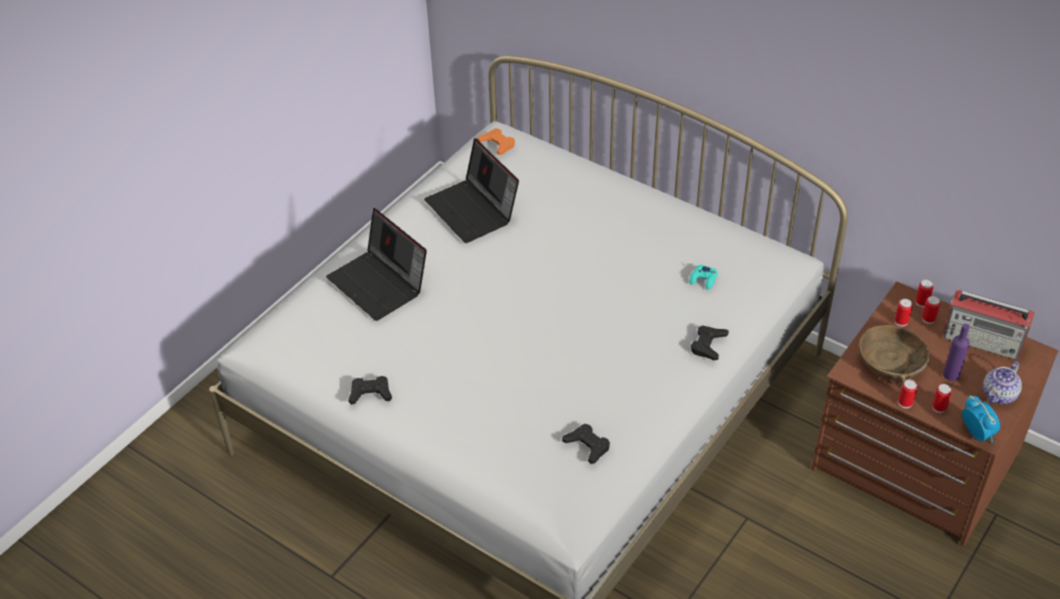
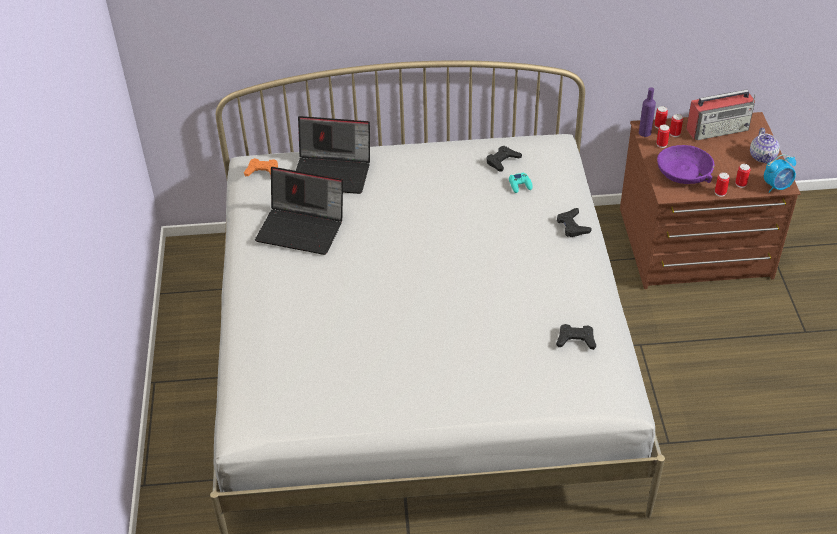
camera: 40 degrees left, 0 degrees up
laptop [326,208,427,321] -> laptop moved to [296,116,370,194]
black game controller [348,376,392,405] -> black game controller moved to [486,146,522,172]
brown bowl [859,325,930,386] -> purple bowl [657,145,715,184]
purple bottle [943,324,970,381] -> purple bottle moved to [639,87,656,137]
alarm clock [962,395,1000,443] -> alarm clock turned 135 degrees clockwise [764,154,796,193]

